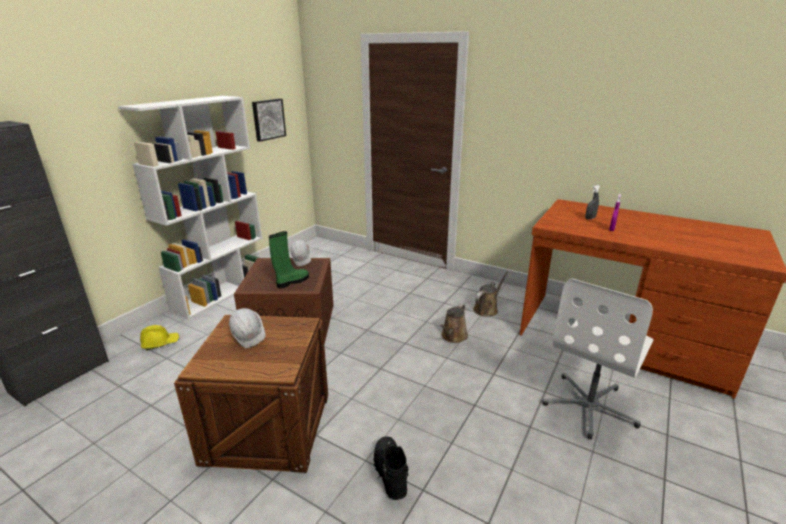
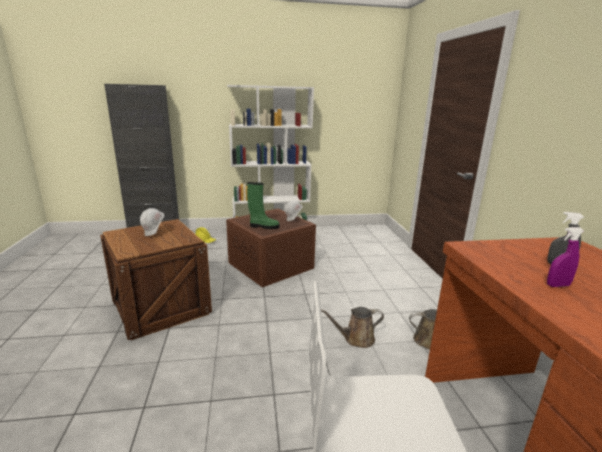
camera: 50 degrees right, 5 degrees down
picture [252,99,286,142] -> none
black boot [374,436,408,500] -> none

